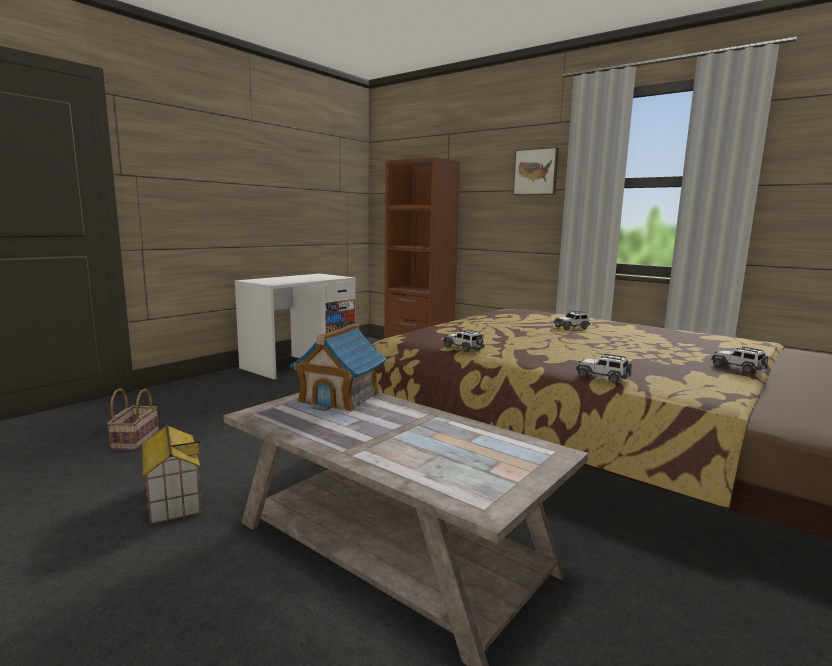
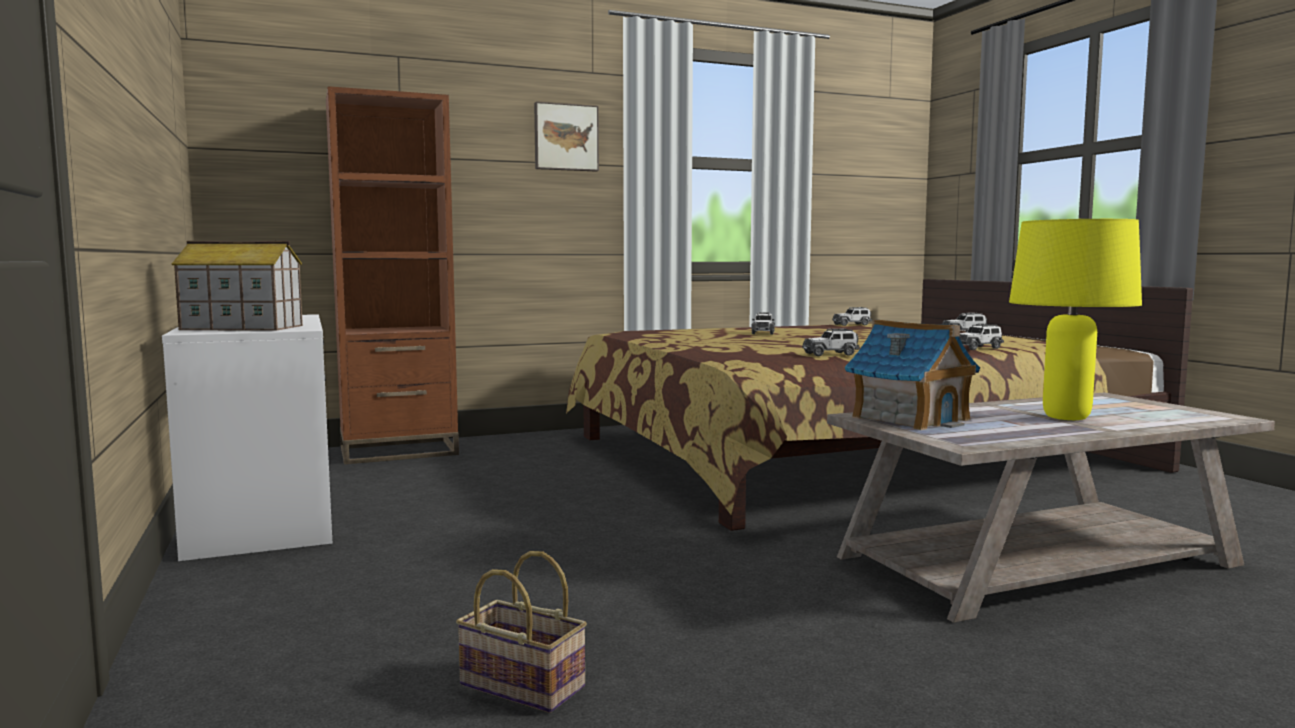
camera: 60 degrees left, 5 degrees down
toy house [142,424,202,524] -> toy house moved to [172,241,303,331]
none -> toy car [832,307,872,326]
none -> yellow table lamp [1009,219,1142,420]

